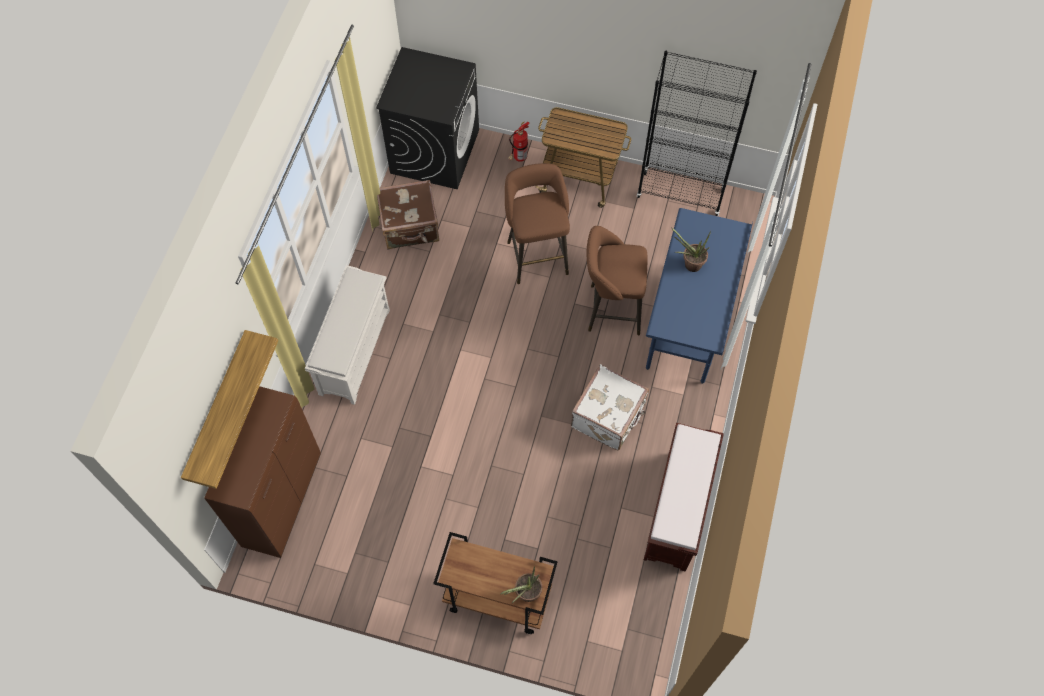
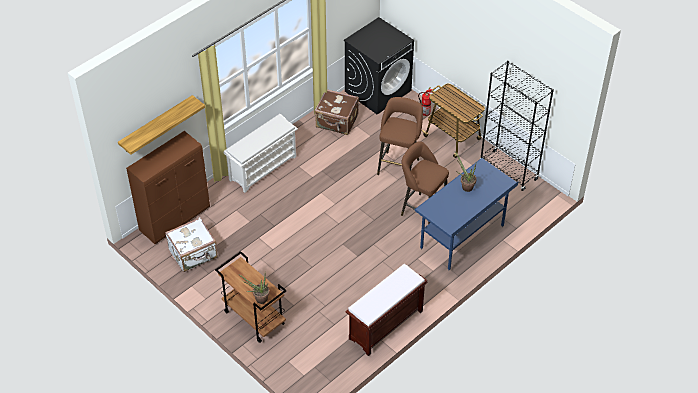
camera: 30 degrees right, 15 degrees down
white suitcase [571,364,649,450] -> white suitcase moved to [165,217,218,272]

